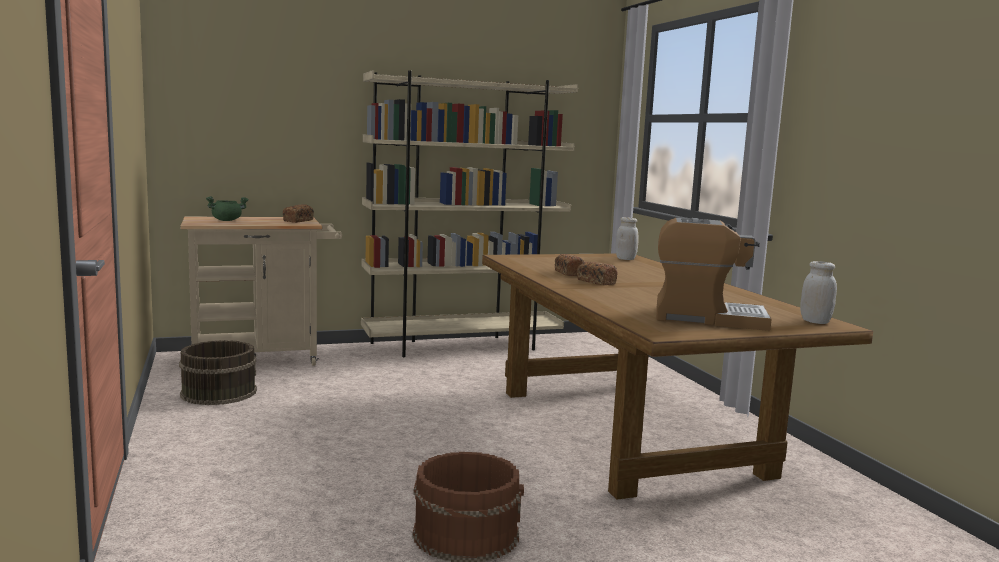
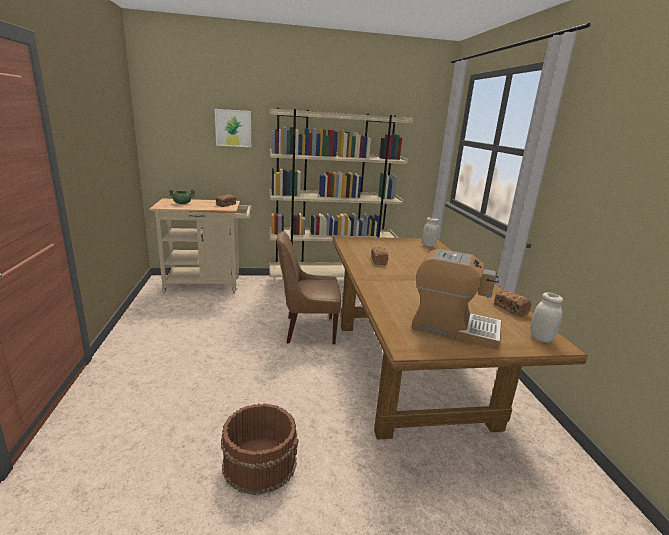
camera: 10 degrees right, 10 degrees up
brown bucket [179,340,257,405] -> none
bread [577,262,618,285] -> bread moved to [494,290,531,316]
none -> picture [215,109,251,147]
none -> brown chair [276,231,341,344]

